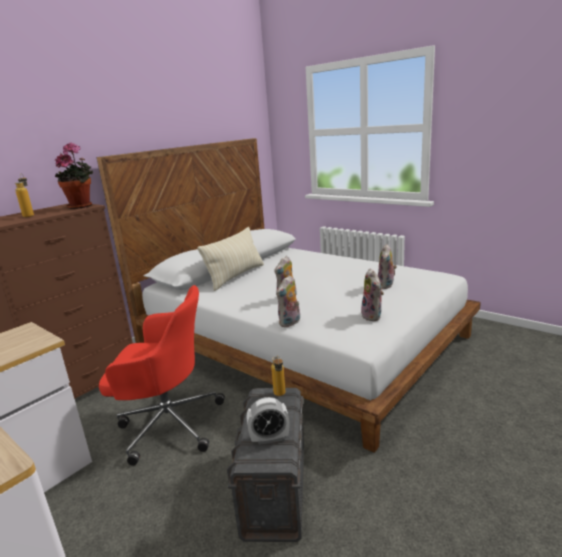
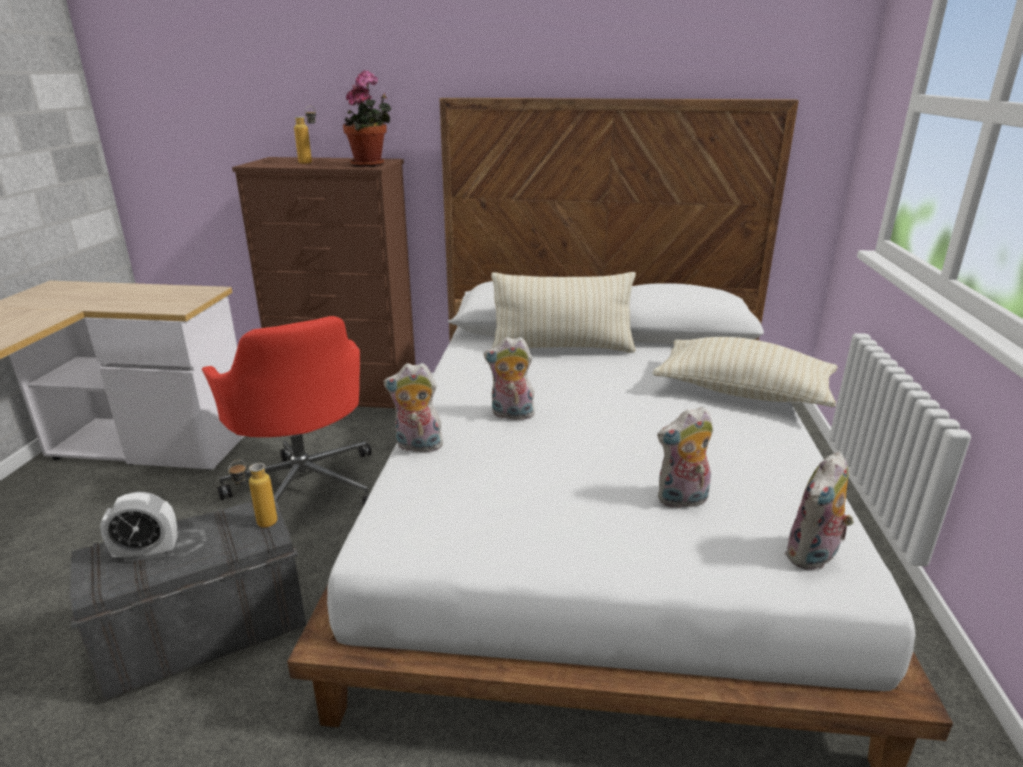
camera: 55 degrees right, 5 degrees up
alarm clock [247,397,290,445] -> alarm clock turned 60 degrees counterclockwise [100,492,177,562]
plush toy [361,268,384,321] -> plush toy moved to [784,451,854,570]
none -> beige pillow [652,337,838,407]

